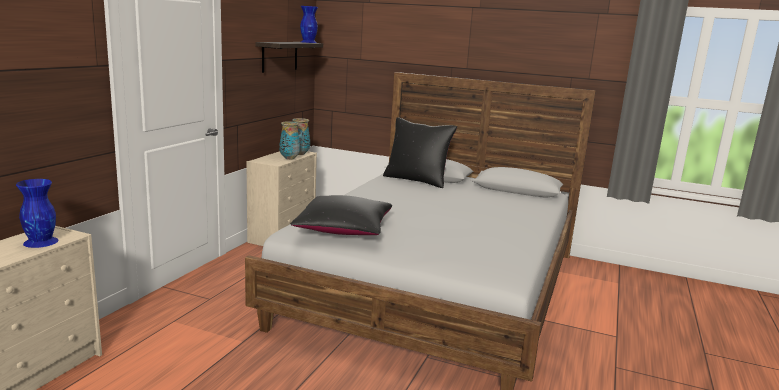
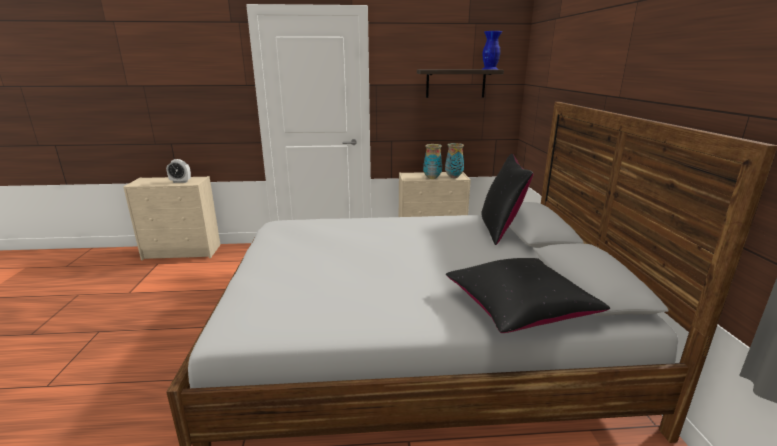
camera: 65 degrees right, 5 degrees up
blue vase [16,179,58,248] -> alarm clock [166,159,191,183]
black pillow [291,195,392,235] -> black pillow moved to [446,258,610,333]

